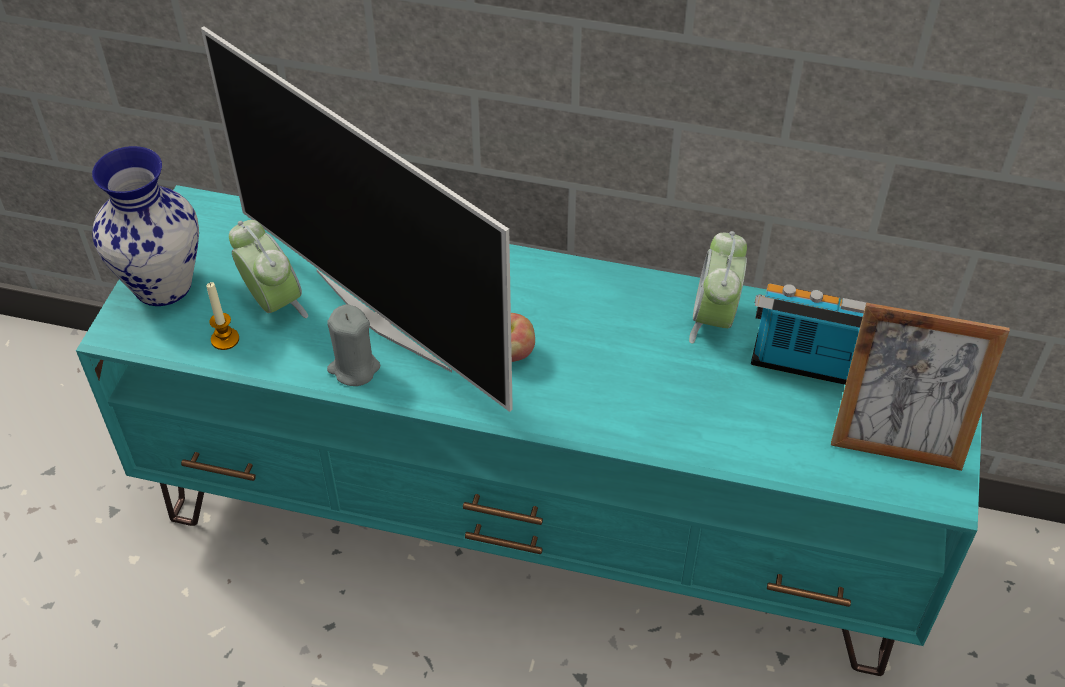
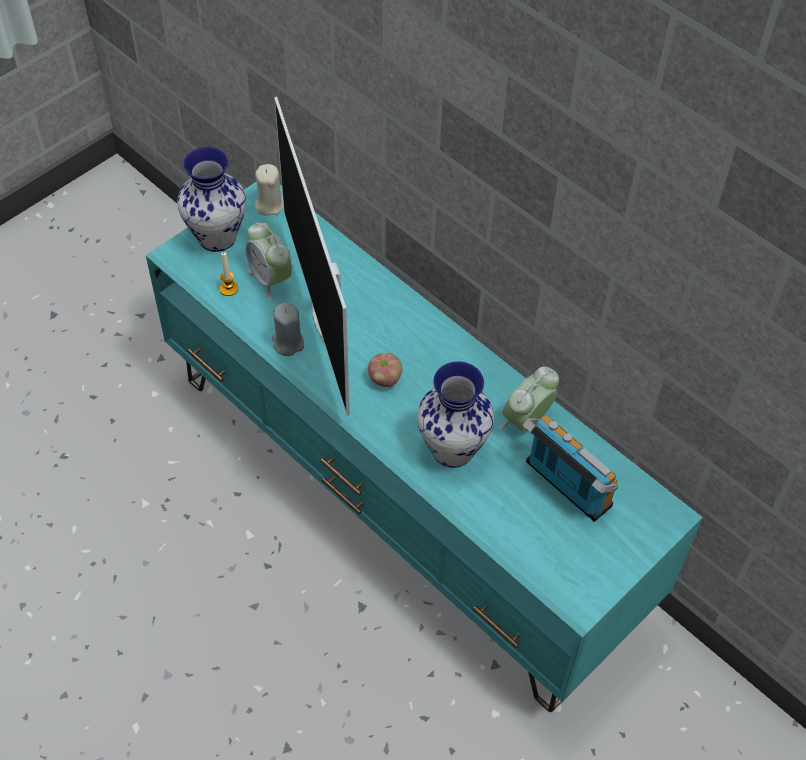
camera: 30 degrees right, 5 degrees up
alarm clock [229,220,308,318] -> alarm clock turned 150 degrees clockwise [246,222,292,301]
picture frame [831,302,1010,471] -> none
none -> beige candle [255,164,284,216]
none -> vase [417,361,494,467]

